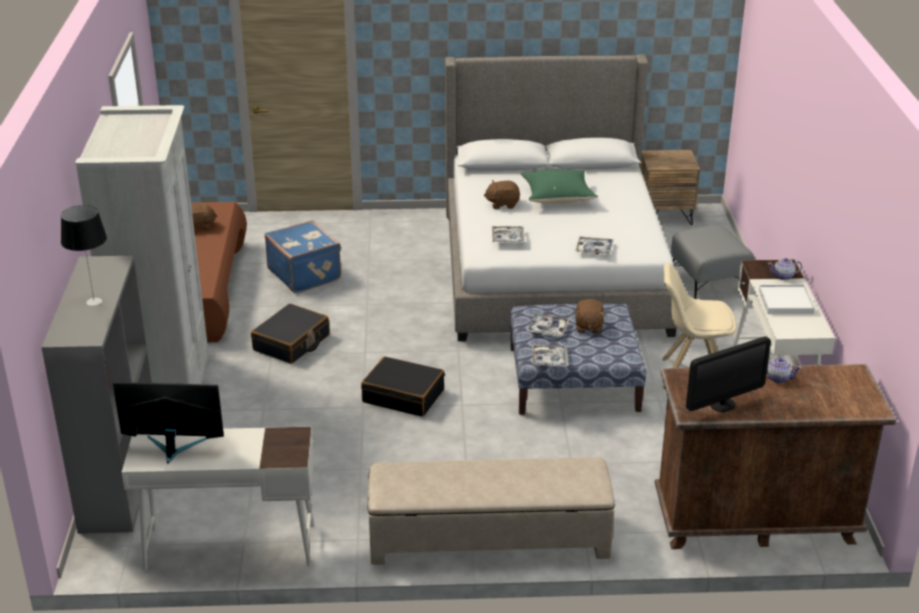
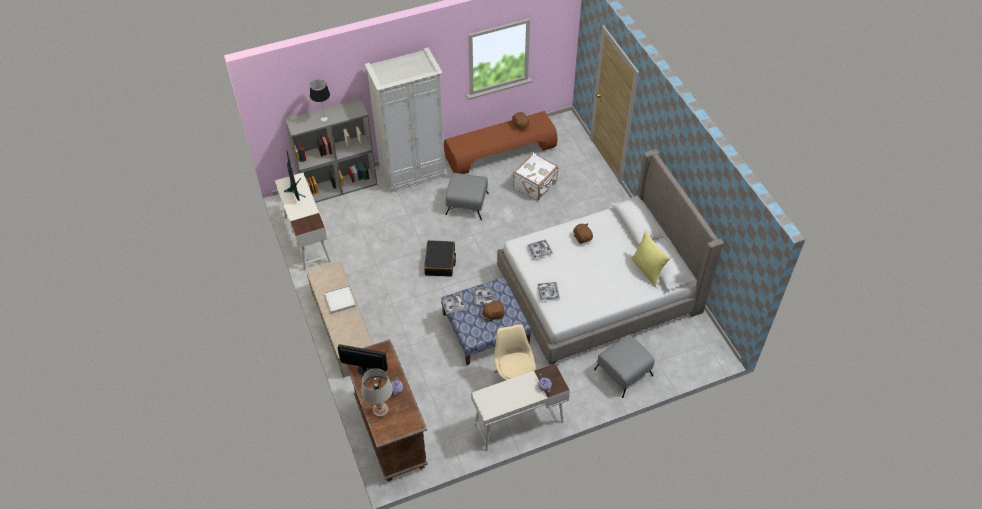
camera: 70 degrees right, 20 degrees up
black suitcase [251,304,330,364] -> grey ottoman [445,173,489,220]
blue suitcase [265,220,341,293] -> white suitcase [513,153,558,201]
green pillow [521,169,598,203] -> none
brown nightstand [640,150,700,225] -> none
monitor [686,337,771,412] -> monitor turned 150 degrees clockwise [337,344,388,375]
white tray [759,285,815,314] -> white tray moved to [324,286,355,314]
none -> grey table lamp [361,368,393,418]
none -> yellow pillow [631,230,670,287]

